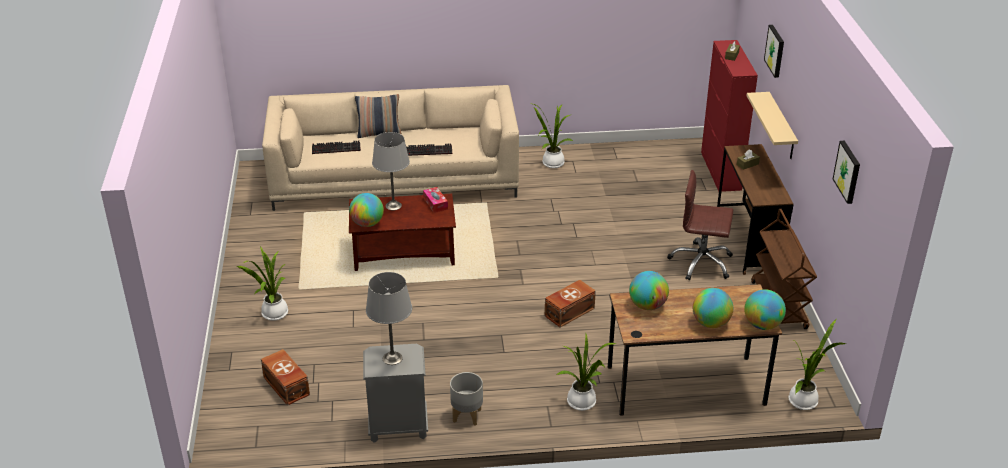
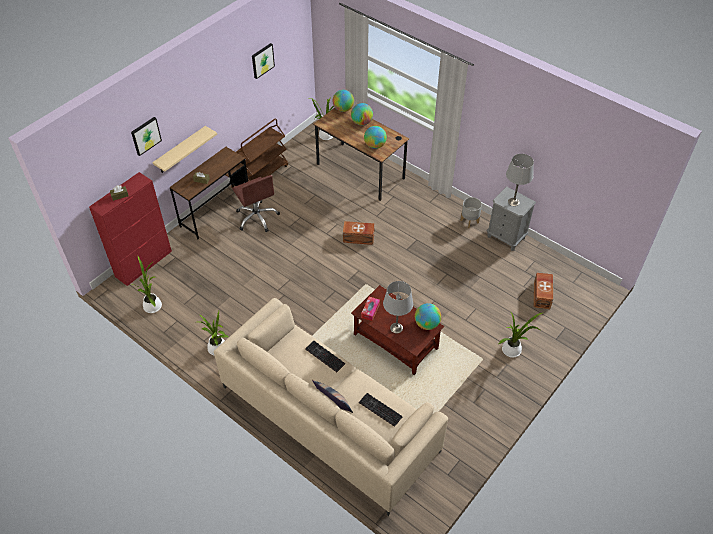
camera: 135 degrees left, 15 degrees up
potted plant [557,334,616,411] -> potted plant moved to [133,255,162,313]

